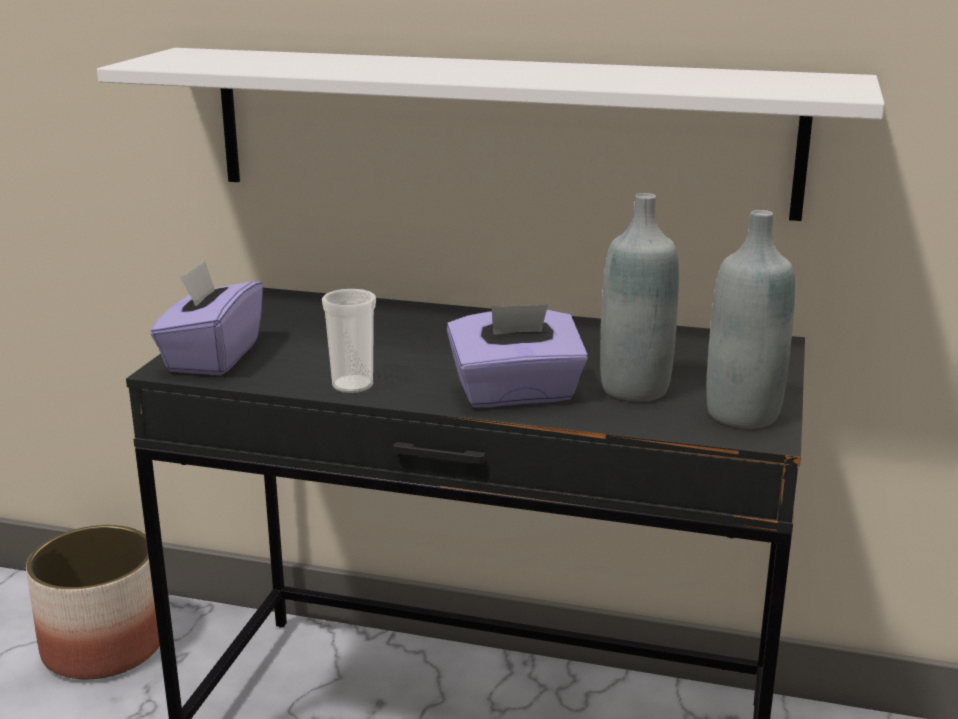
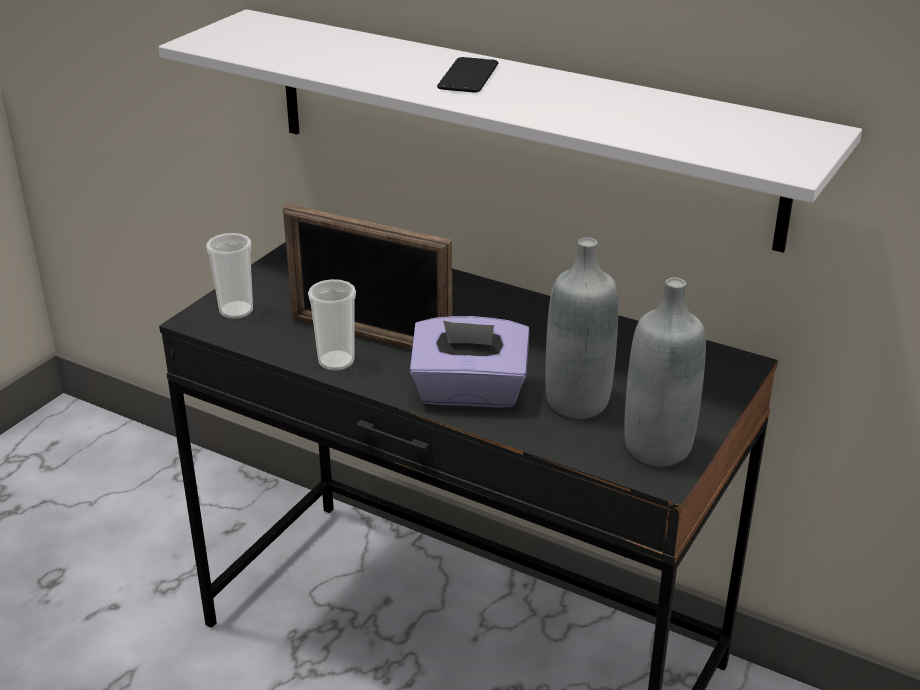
camera: 15 degrees right, 10 degrees up
planter [26,525,160,680] -> none
purple tissue box [150,260,263,375] -> cup [206,233,253,319]
none -> picture frame [283,204,452,350]
none -> phone [437,57,498,92]

